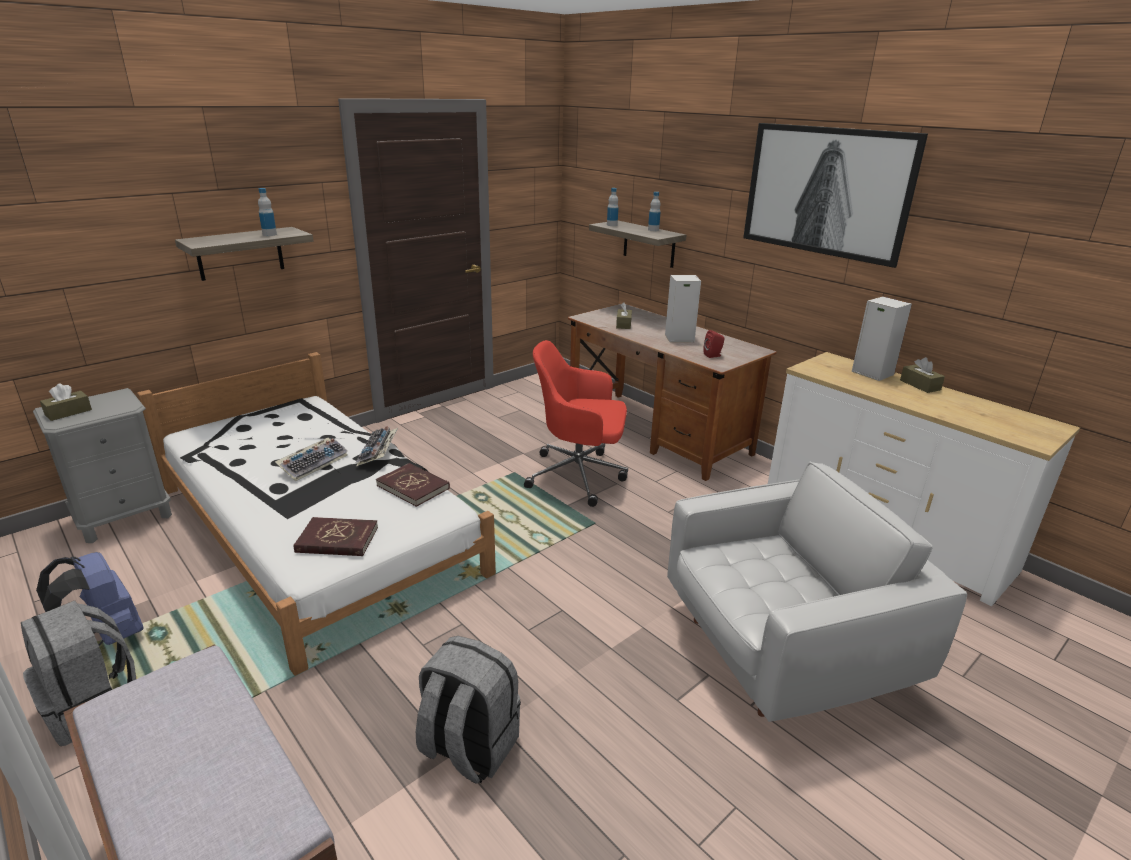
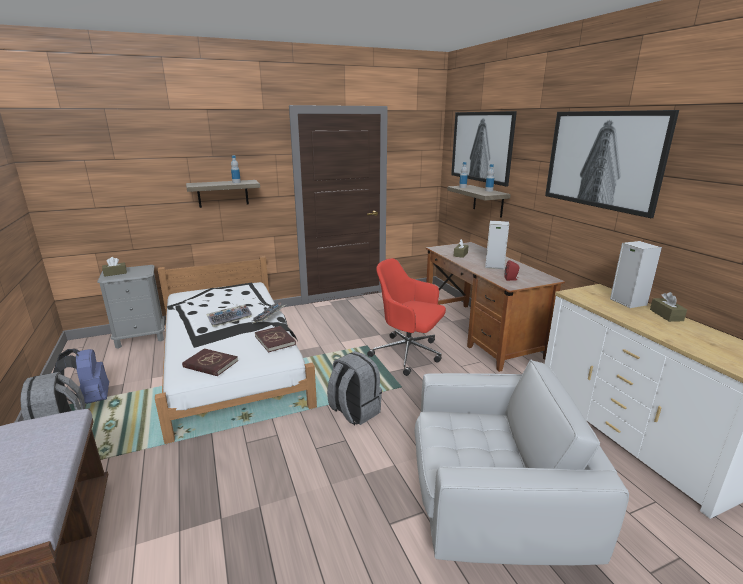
camera: 20 degrees right, 5 degrees down
grey backpack [416,636,521,784] -> grey backpack moved to [327,351,382,426]
none -> picture [451,111,517,187]

